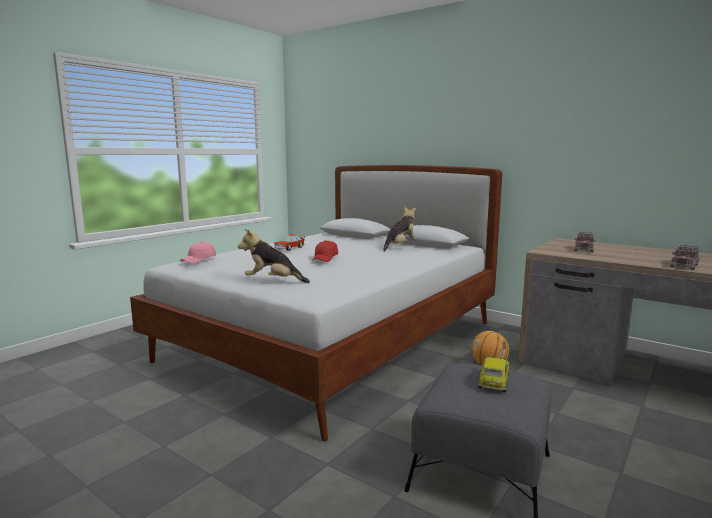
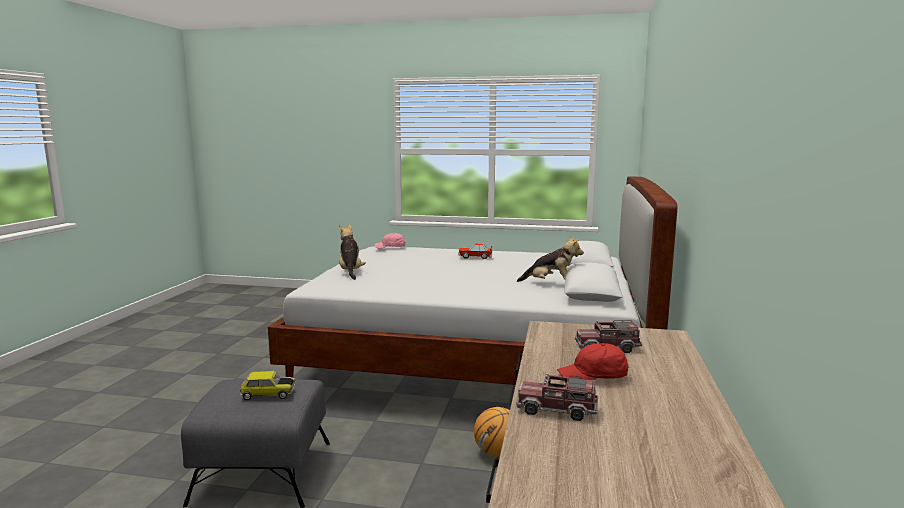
camera: 65 degrees right, 0 degrees up
red cap [312,240,338,262] -> red cap moved to [557,343,629,380]

